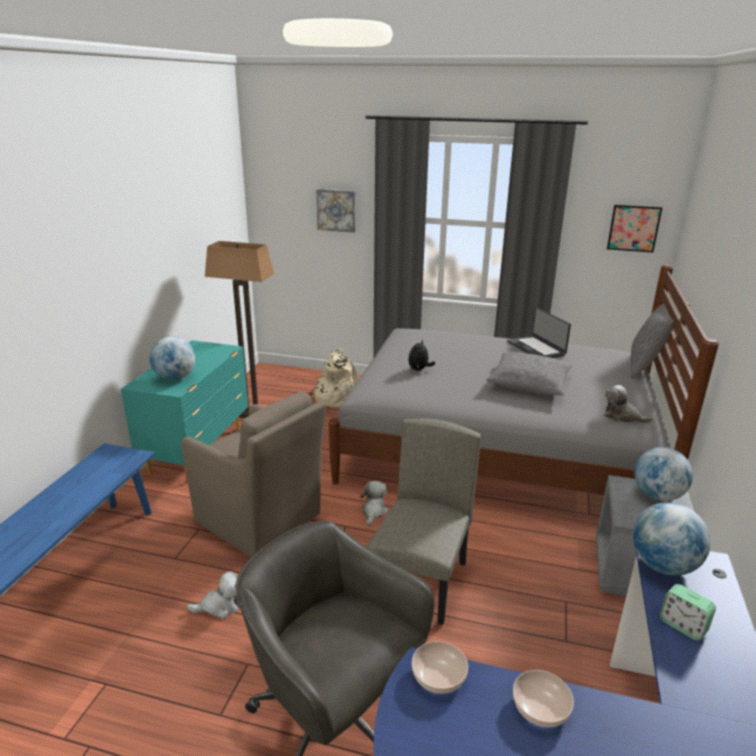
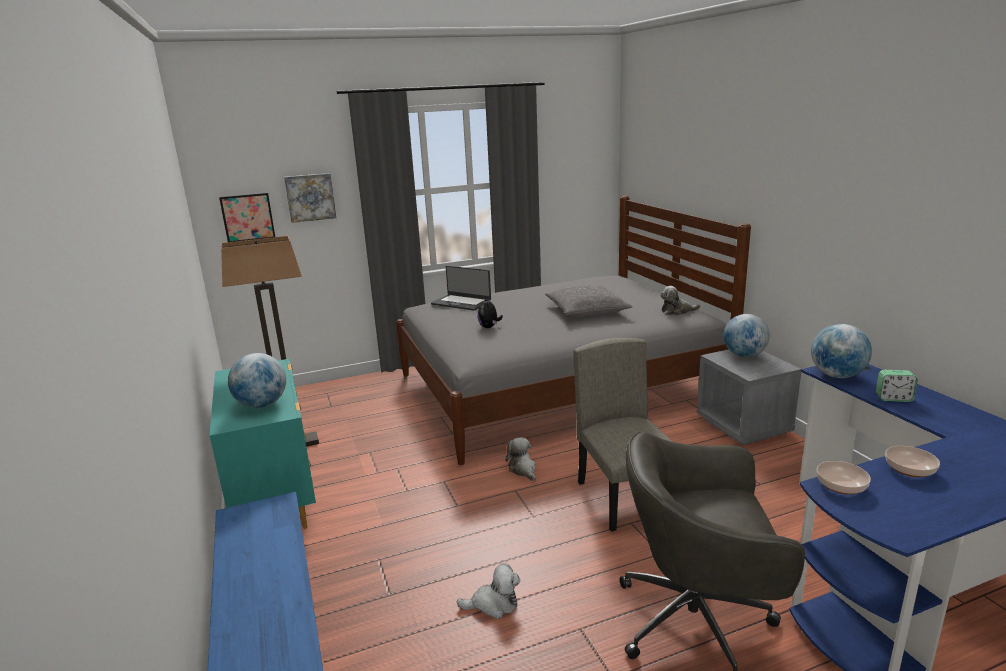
camera: 35 degrees left, 5 degrees down
brown armchair [181,392,326,557] -> none
plush toy [187,571,240,619] -> plush toy turned 45 degrees clockwise [457,564,520,619]
beige backpack [312,348,359,408] -> none
laptop [507,307,571,358] -> laptop moved to [431,266,491,311]
picture [607,205,663,253] -> picture moved to [219,193,275,242]
grey pillow [631,304,674,379] -> none

